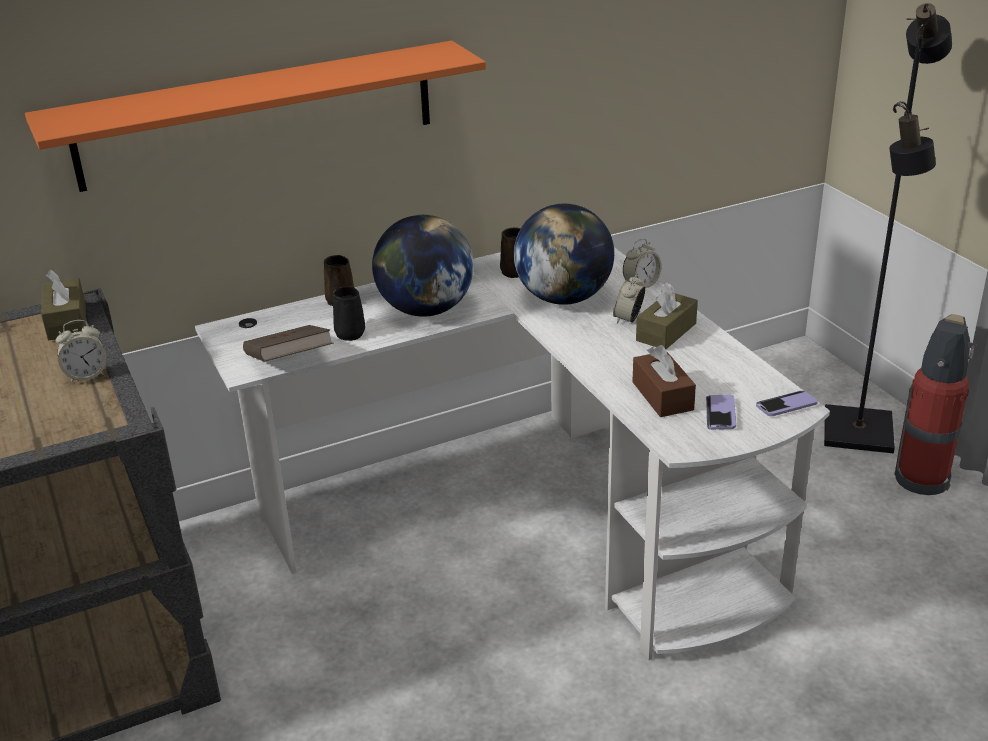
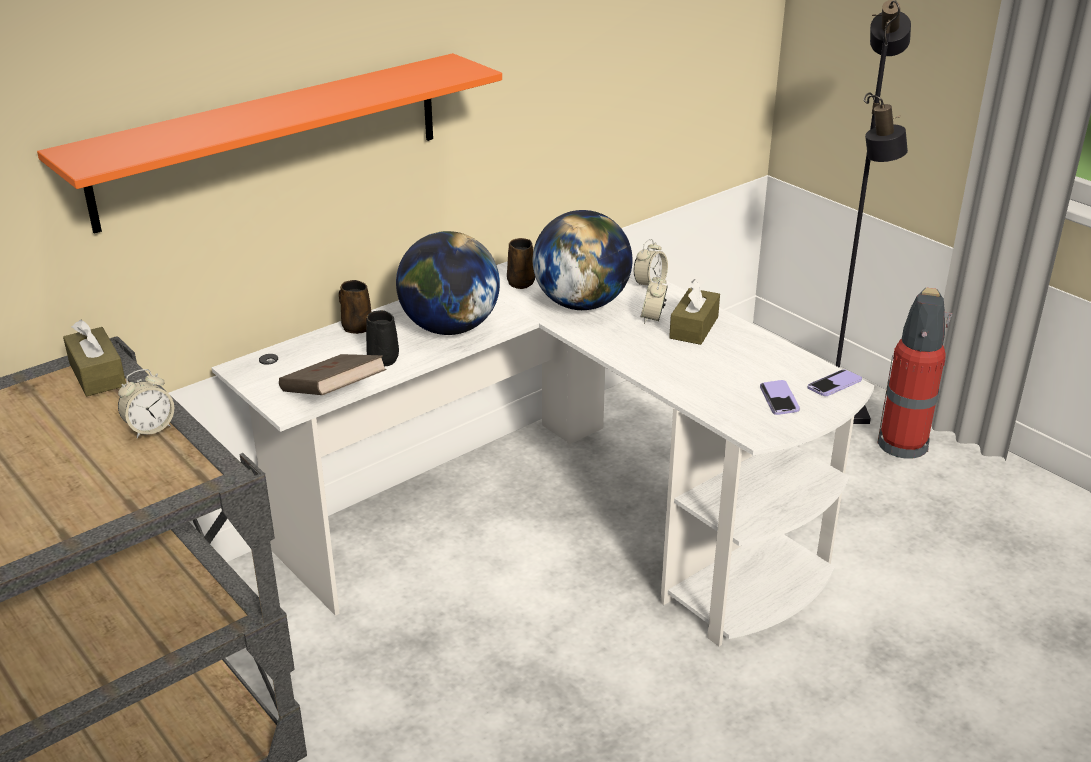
camera: 15 degrees left, 0 degrees up
brown tissue box [632,345,696,417] -> none

